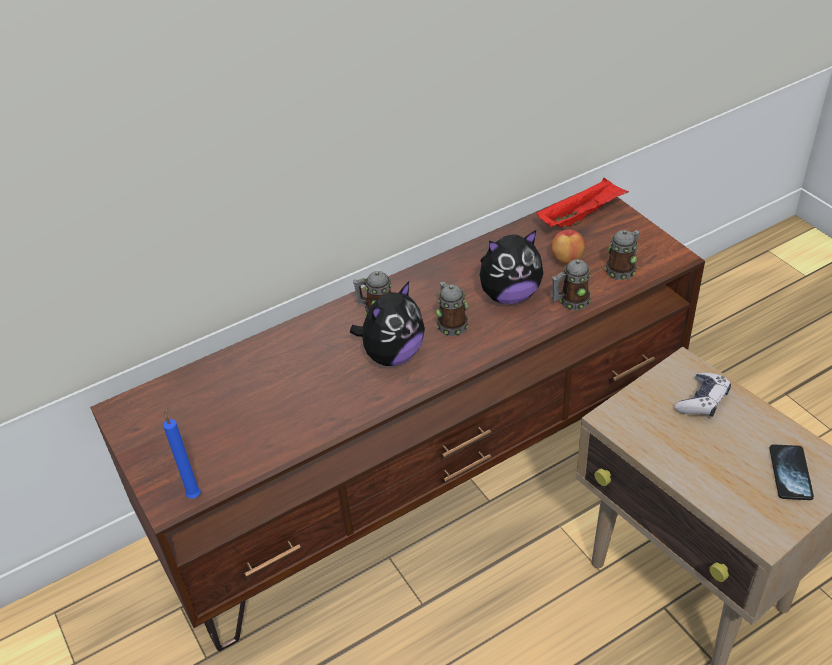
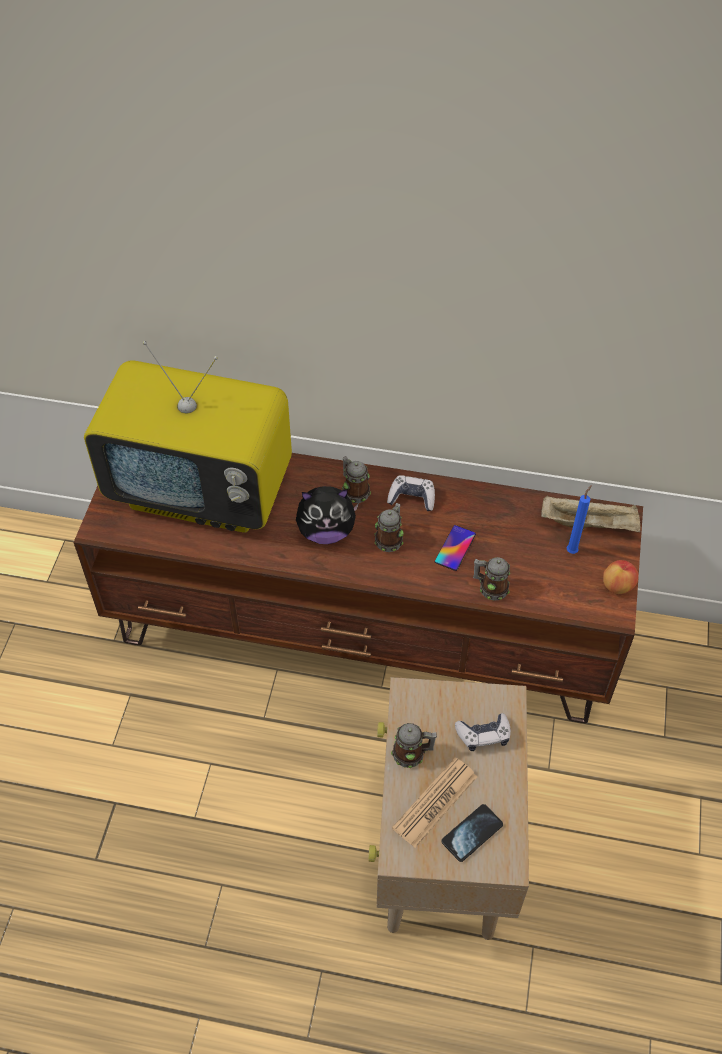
camera: 40 degrees right, 10 degrees up
blue candle [163,405,201,499] -> blue candle moved to [567,485,592,554]
plush toy [480,230,543,304] -> phone [435,525,476,571]
red tray [537,178,629,228] -> beige tray [541,496,640,532]
apple [551,230,585,264] -> apple moved to [603,560,638,594]
mug [604,230,640,280] -> mug moved to [391,723,437,768]
none -> television [84,341,292,533]
none -> game controller [387,475,435,511]
none -> newspaper [392,757,477,848]

